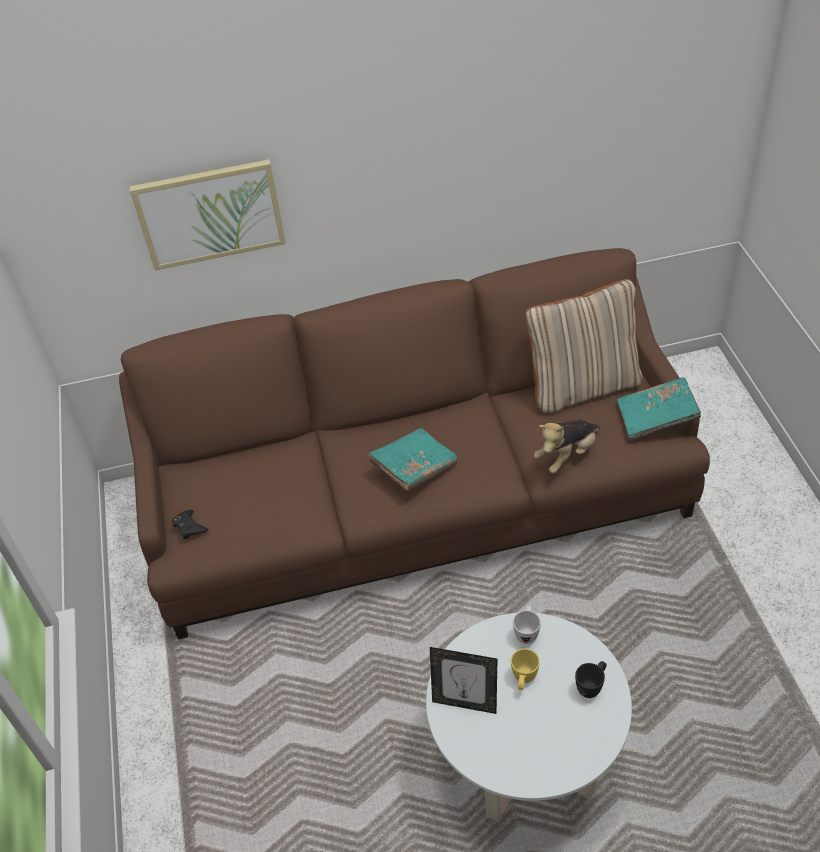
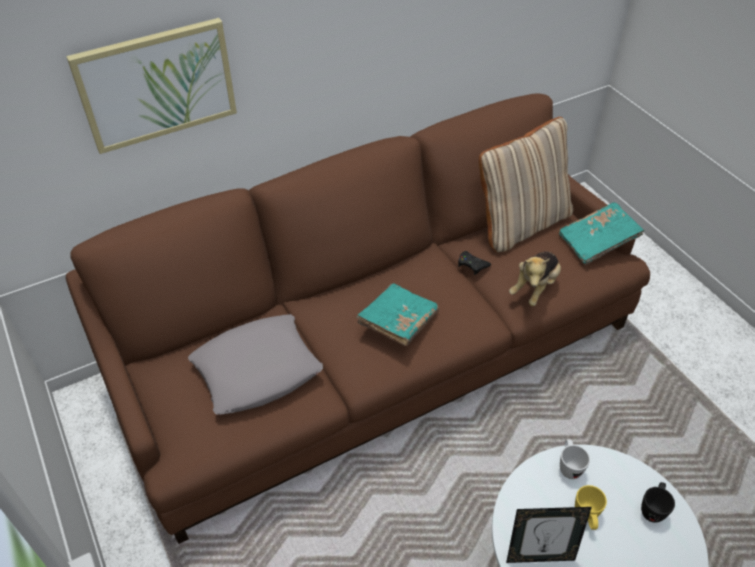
camera: 20 degrees left, 0 degrees up
black game controller [172,510,208,540] -> black game controller moved to [458,251,491,275]
none -> grey pillow [188,314,323,415]

